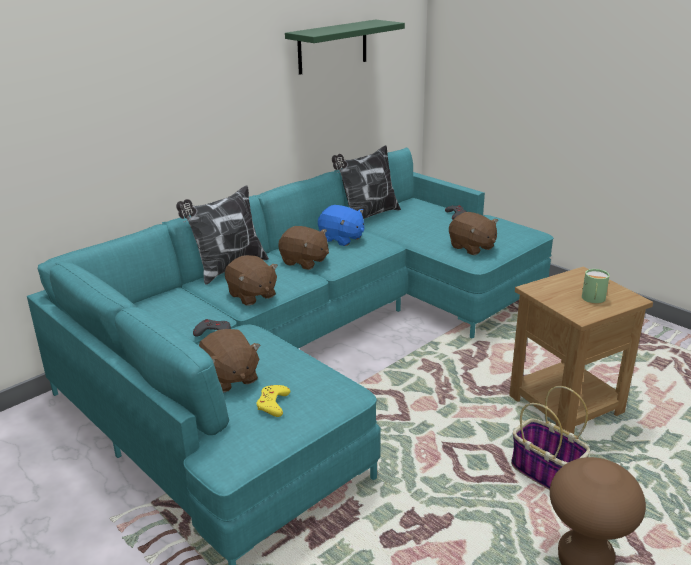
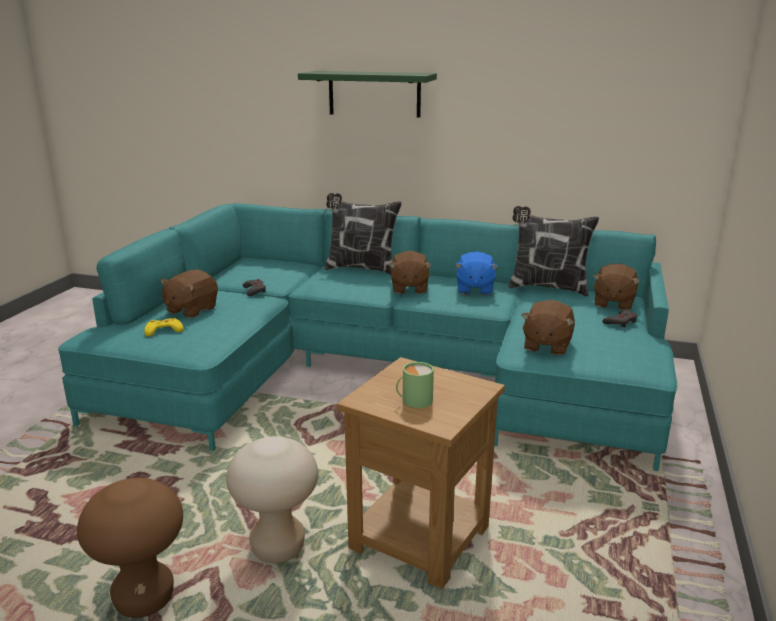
camera: 60 degrees right, 5 degrees down
brown plush toy [225,255,278,306] -> brown plush toy moved to [593,263,640,310]
green shelf [285,20,405,75] -> green shelf moved to [298,71,437,118]
basket [511,386,590,490] -> beige stool [226,436,318,563]

